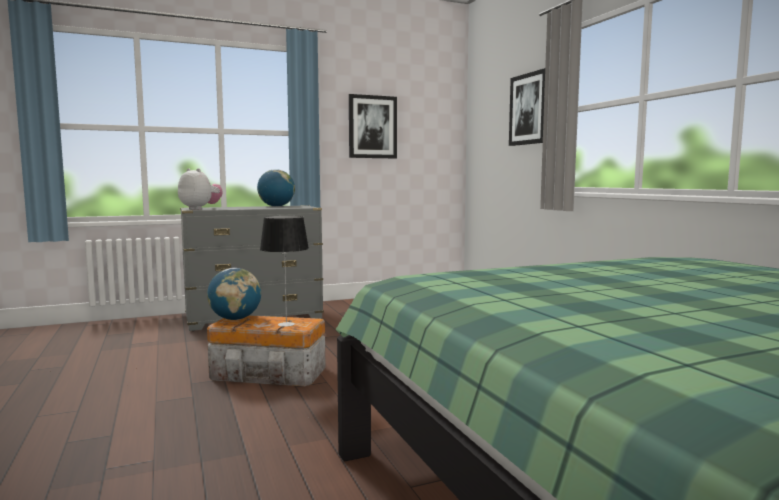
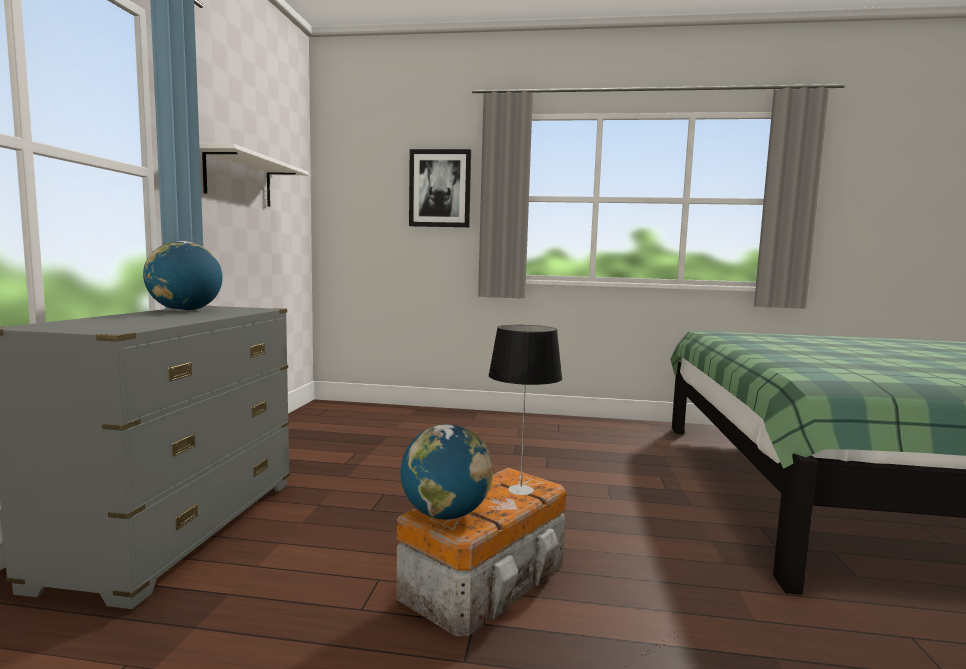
camera: 60 degrees left, 0 degrees up
plush toy [178,168,223,210] -> none
picture [349,94,397,158] -> white shelf [199,144,309,207]

